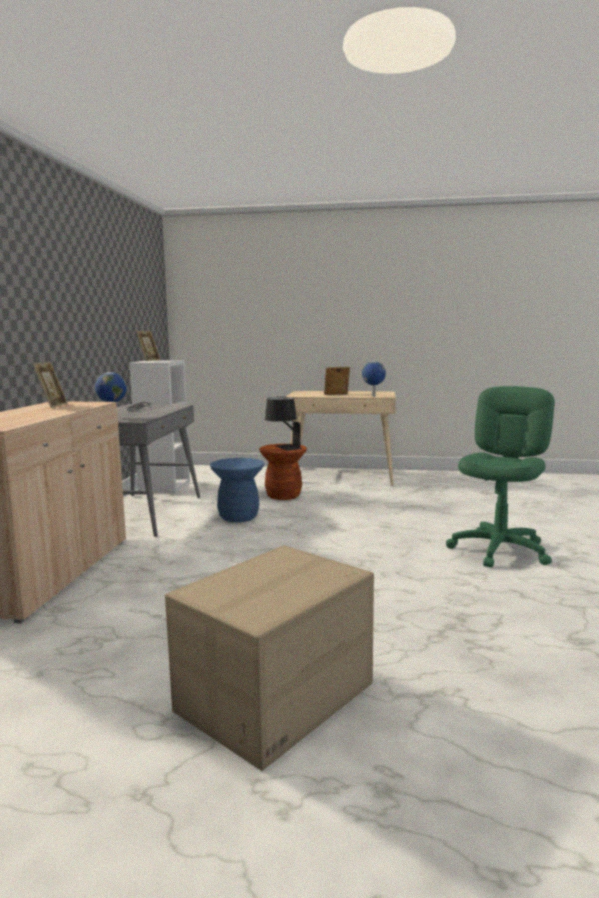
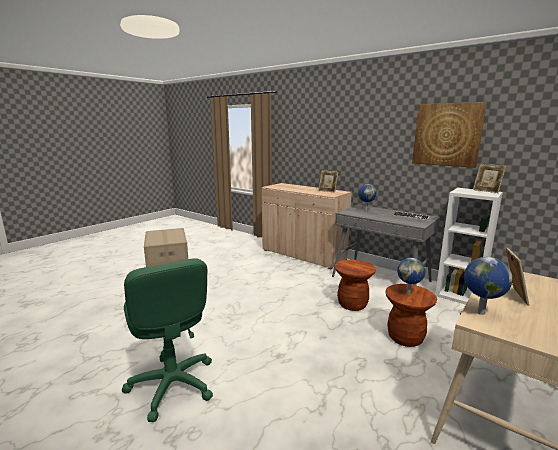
camera: 120 degrees right, 5 degrees up
blue stool [210,458,264,522] -> brown stool [335,259,376,311]
black table lamp [265,397,303,451] -> globe [397,258,425,295]
none -> picture [412,102,487,168]

